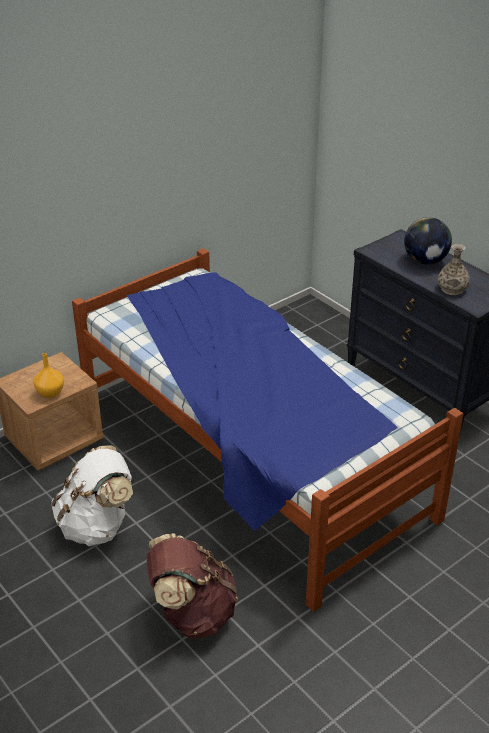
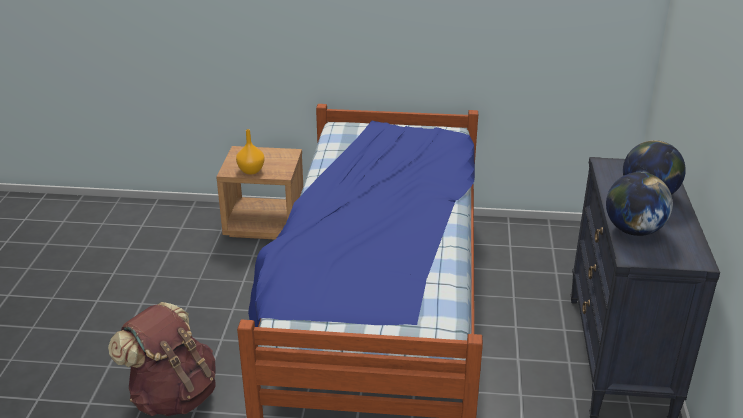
camera: 45 degrees right, 5 degrees down
white backpack [51,446,133,546] -> none
vase [438,244,470,295] -> globe [606,172,673,236]

